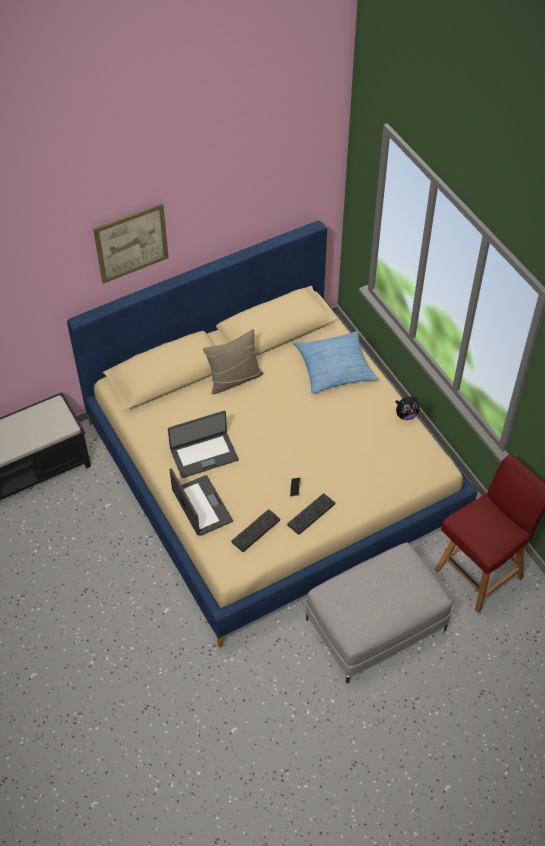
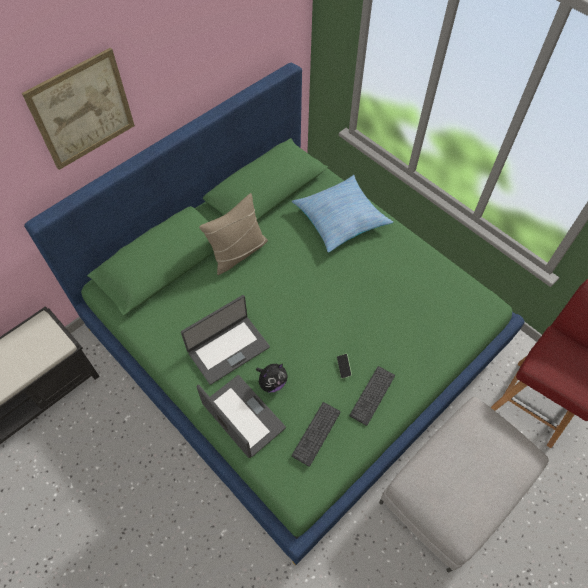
camera: 15 degrees left, 5 degrees up
beige bed [67,220,478,648] -> green bed [24,62,525,565]
plush toy [395,396,420,420] -> plush toy moved to [256,364,288,393]

